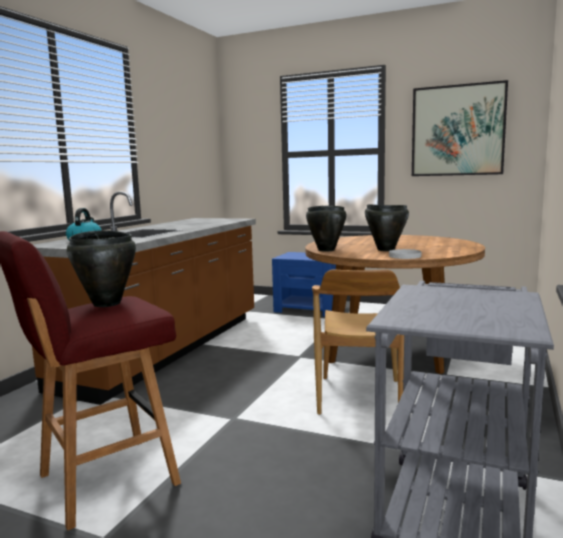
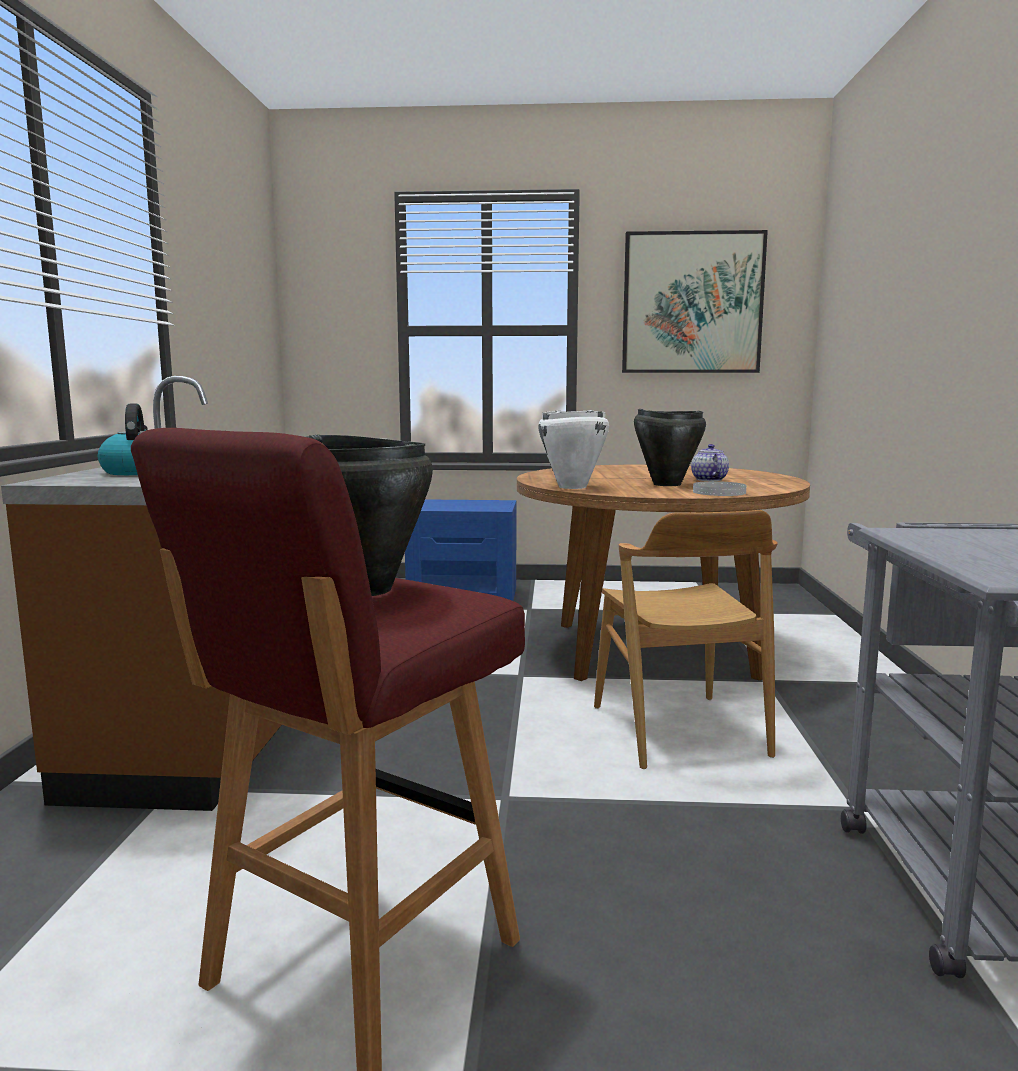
camera: 20 degrees left, 0 degrees up
black cooking pot [306,206,347,252] -> white cooking pot [538,410,609,489]
none -> teapot [691,444,729,481]

